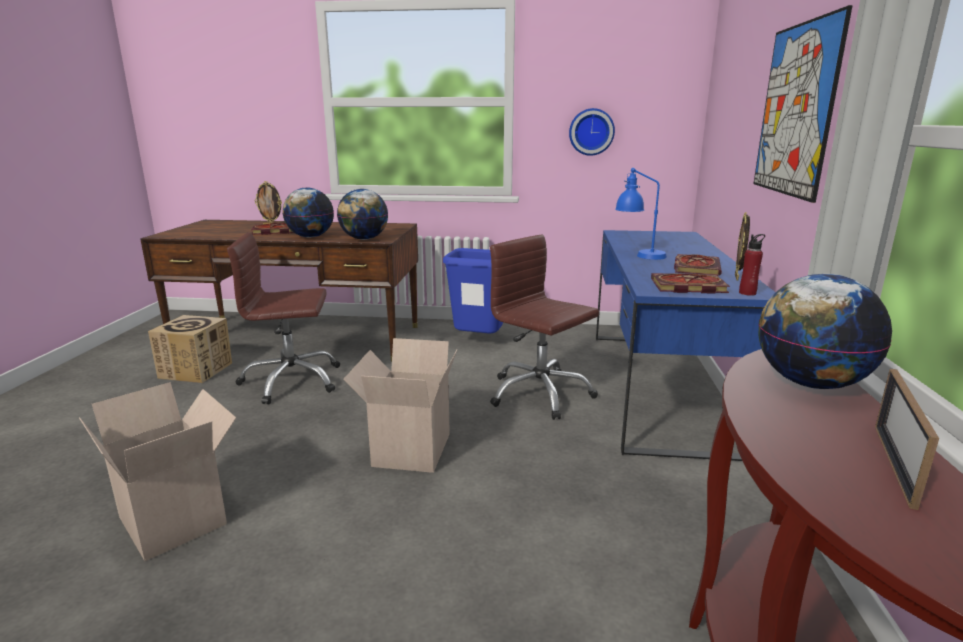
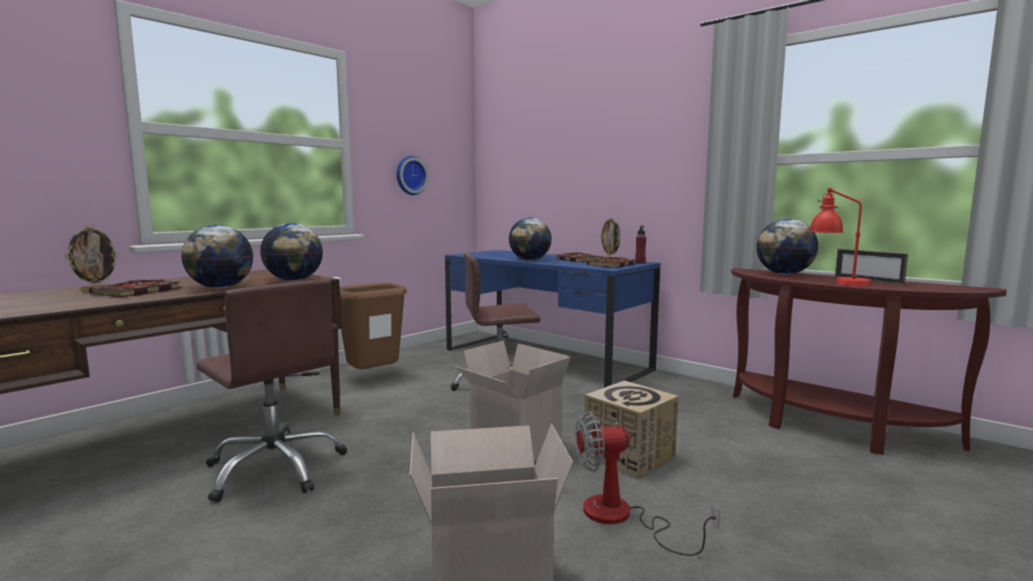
camera: 55 degrees left, 10 degrees down
cardboard box [148,315,232,383] -> cardboard box moved to [584,380,679,480]
brown office chair [227,232,340,404] -> brown office chair turned 75 degrees counterclockwise [196,279,347,503]
blue trash can [443,248,503,333] -> brown trash can [340,282,407,369]
blue table lamp [615,168,667,260] -> globe [509,217,552,260]
picture [753,5,853,203] -> none
none -> fan [576,411,720,556]
none -> red table lamp [809,188,872,286]

